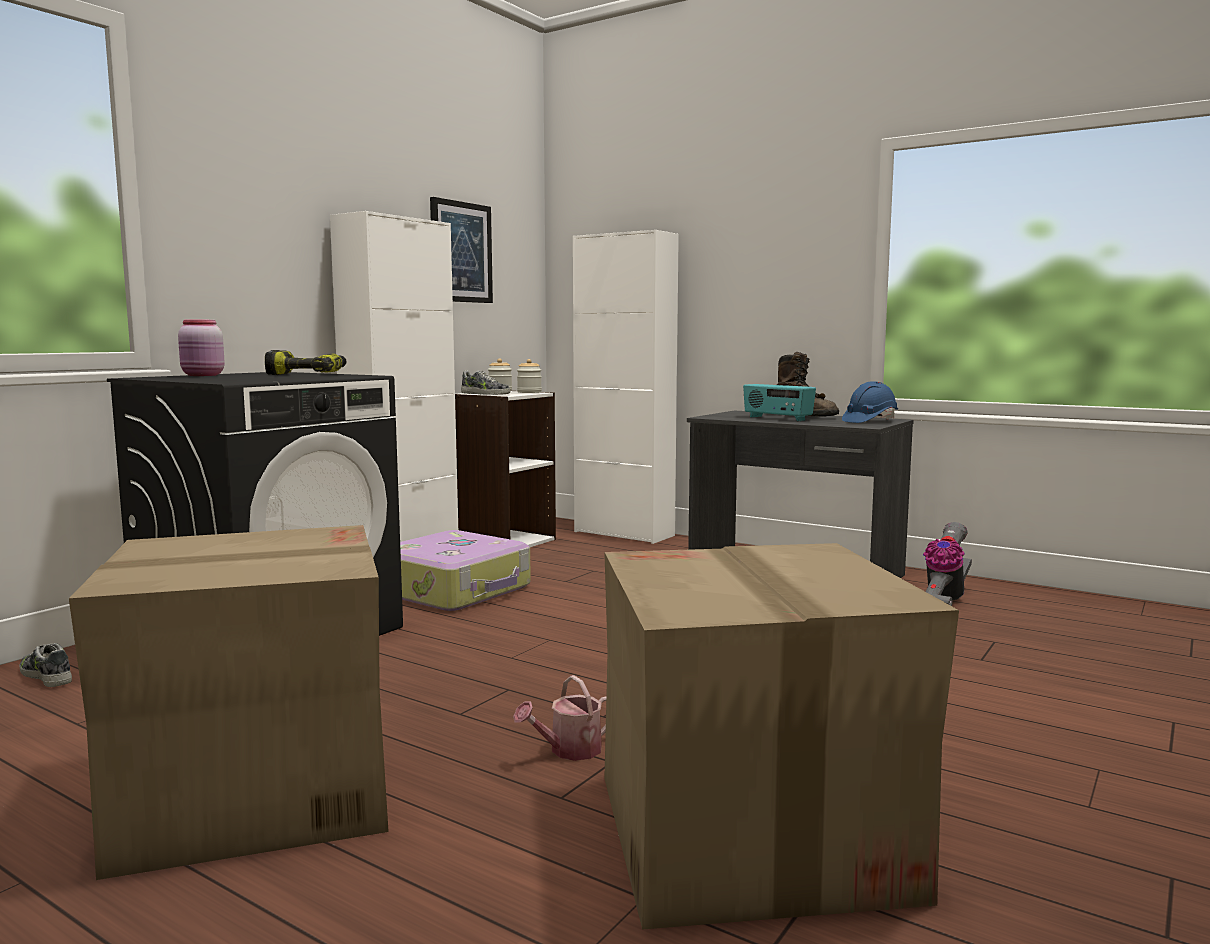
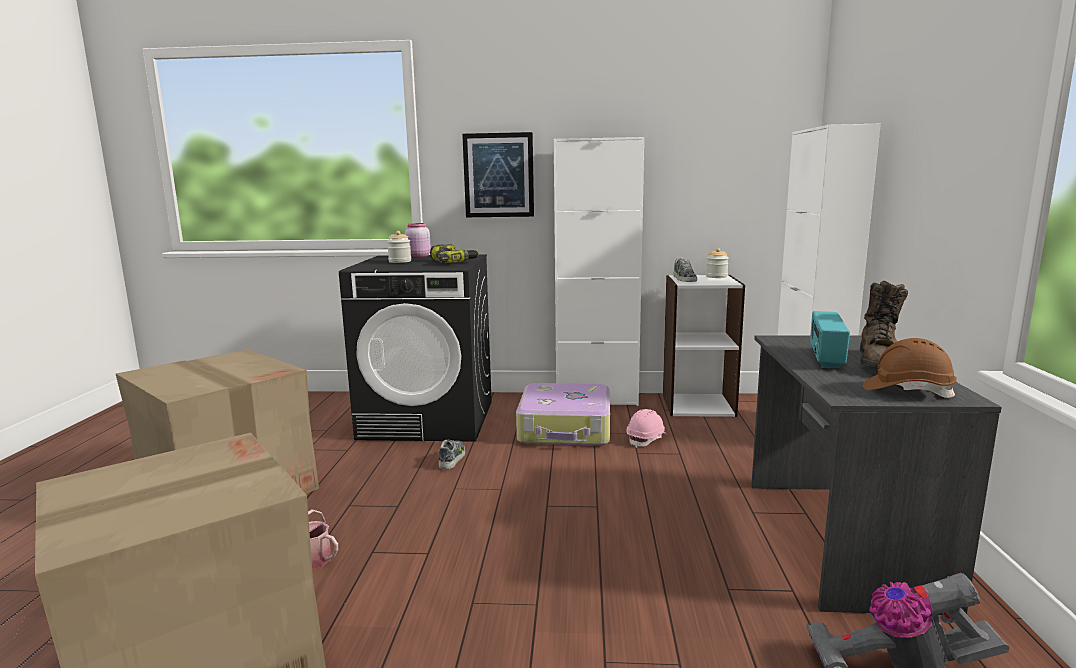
camera: 60 degrees right, 5 degrees up
shoe [19,643,72,687] -> shoe moved to [438,440,465,470]
picture [430,197,493,303] -> picture moved to [462,132,534,217]
jar [517,359,542,393] -> jar moved to [387,231,411,263]
blue hard hat [842,381,898,423] -> brown hard hat [863,338,957,398]
none -> pink hard hat [626,409,667,448]

